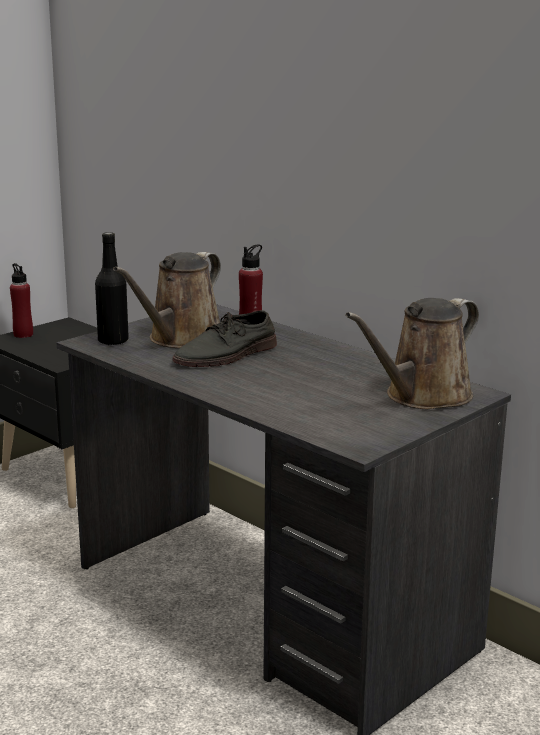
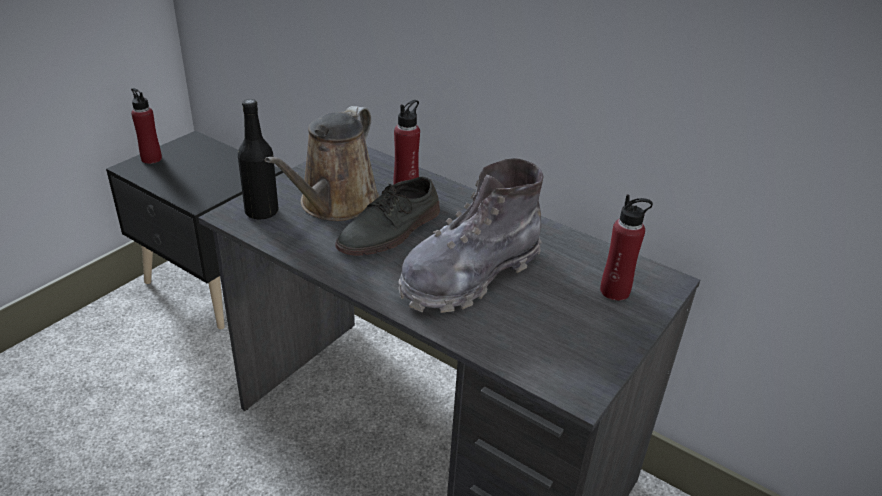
camera: 10 degrees left, 15 degrees up
brown watering can [346,298,479,409] -> red bottle [600,194,653,301]
none -> grey boot [398,158,544,313]

